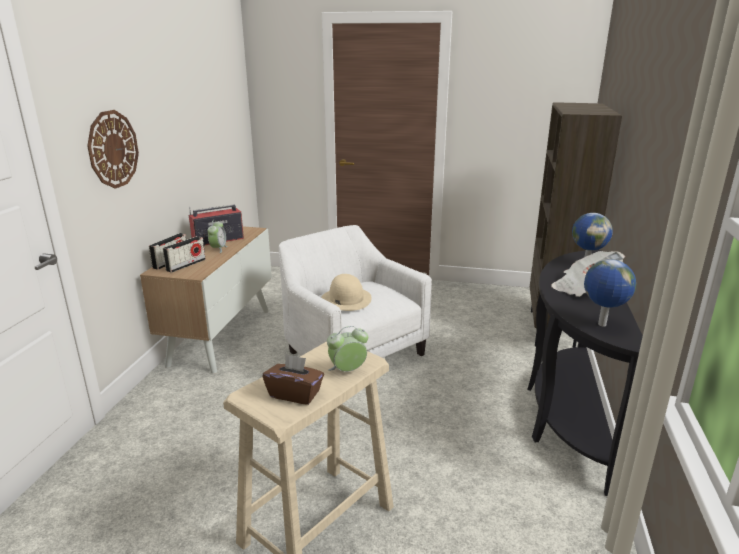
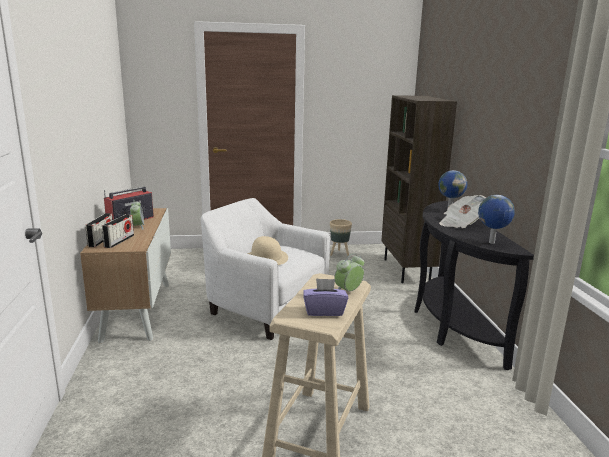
camera: 20 degrees left, 5 degrees down
wall clock [87,110,139,189] -> none
brown tissue box [263,354,324,405] -> purple tissue box [303,278,348,316]
none -> beige planter [330,219,352,256]

